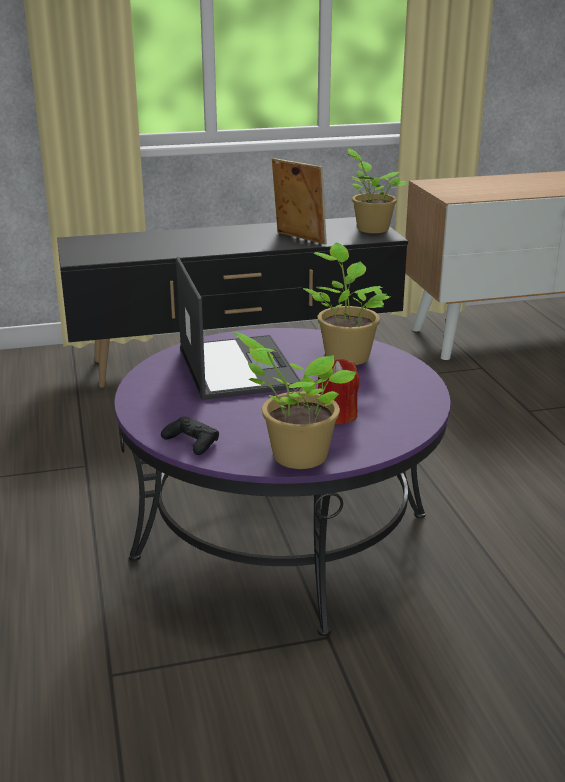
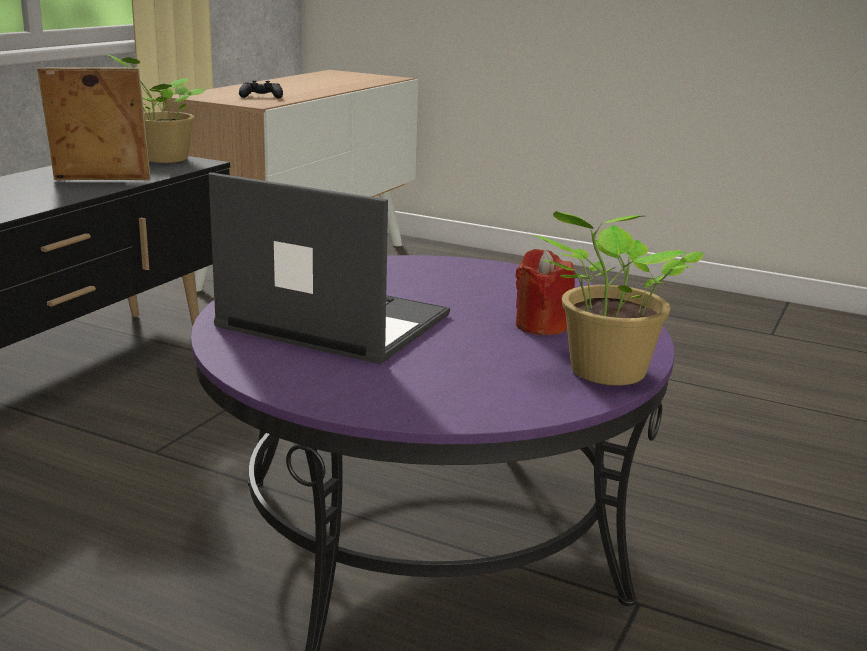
camera: 50 degrees left, 5 degrees down
black game controller [161,416,219,455] -> black game controller moved to [239,81,283,99]
potted plant [303,242,390,365] -> none

